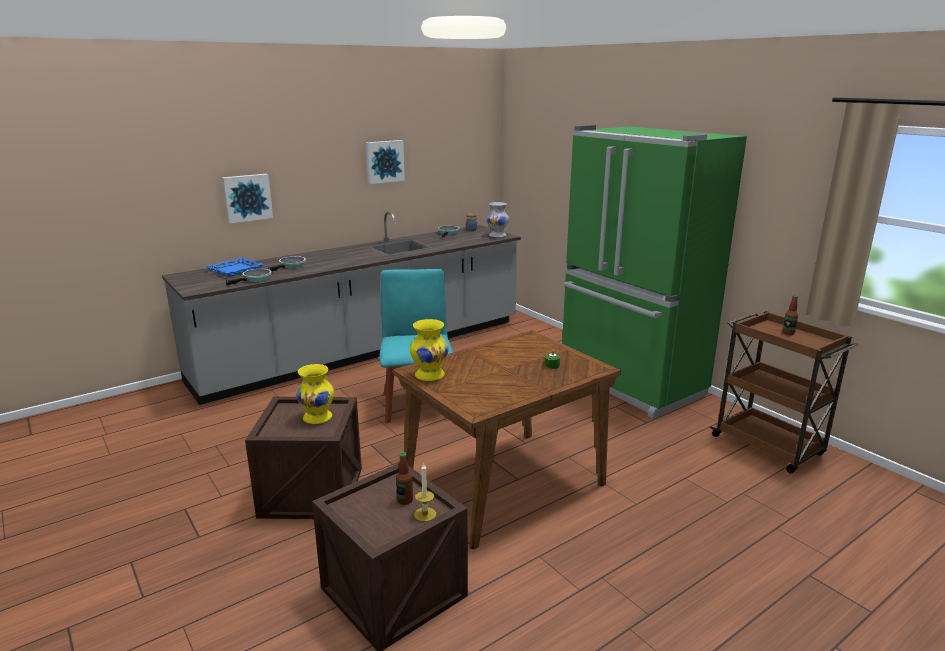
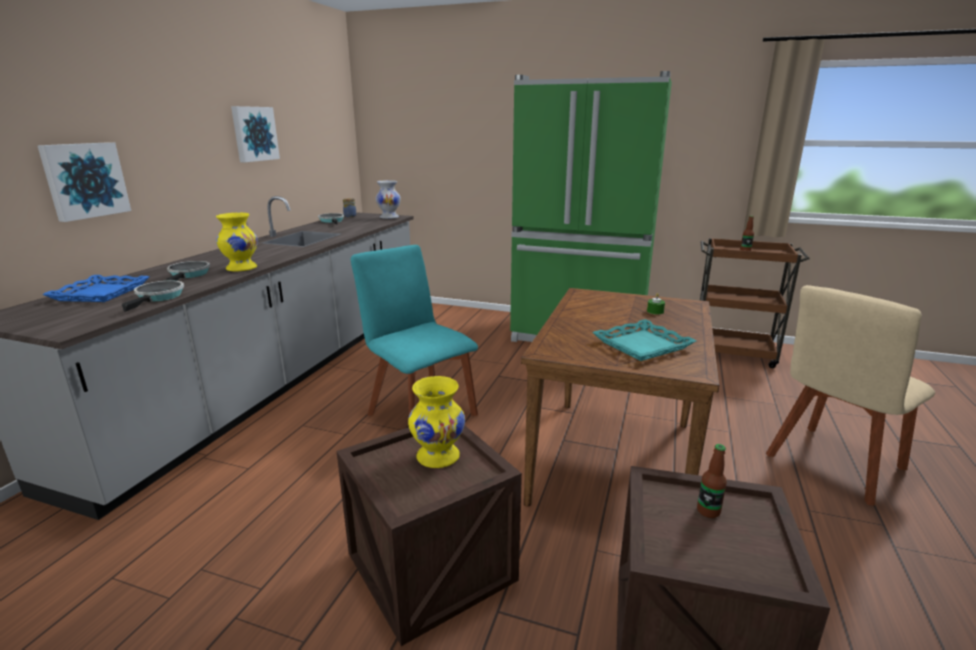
camera: 35 degrees left, 0 degrees up
yellow vase [410,319,449,381] -> yellow vase moved to [216,213,258,271]
candle [414,464,436,522] -> none
none -> turquoise tray [592,319,696,361]
none -> beige chair [766,285,935,506]

